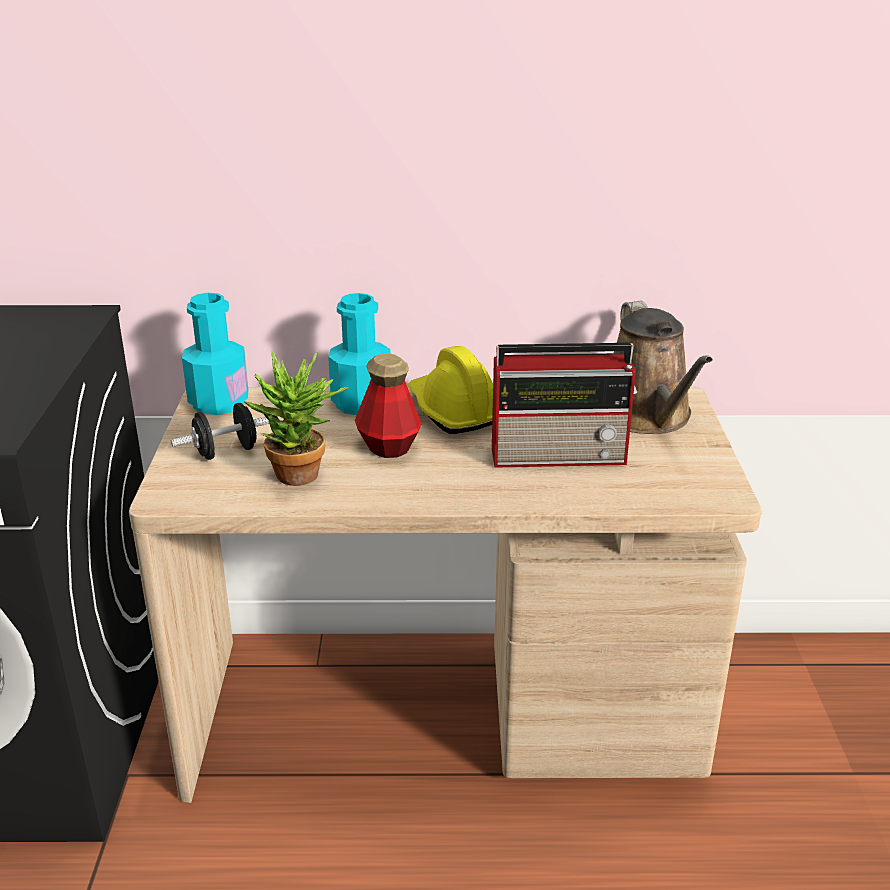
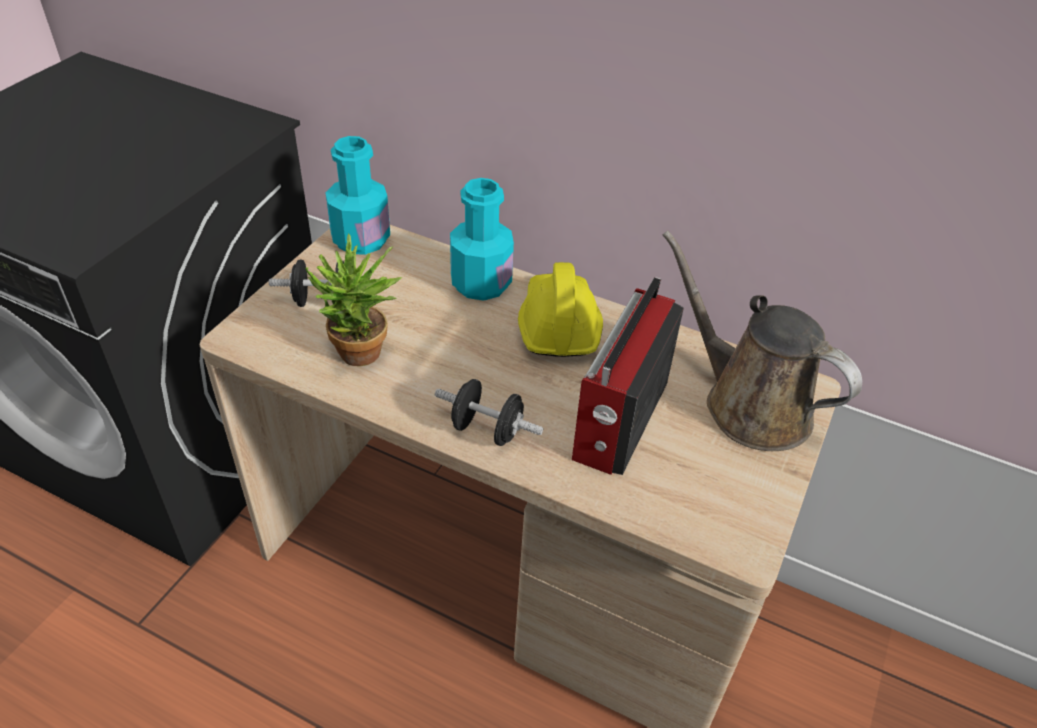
camera: 25 degrees right, 15 degrees up
bottle [355,353,421,458] -> none
radio [492,343,637,468] -> radio turned 90 degrees clockwise [572,277,684,475]
brown watering can [614,301,713,434] -> brown watering can turned 120 degrees clockwise [663,231,862,451]
none -> black dumbbell [435,379,543,446]

